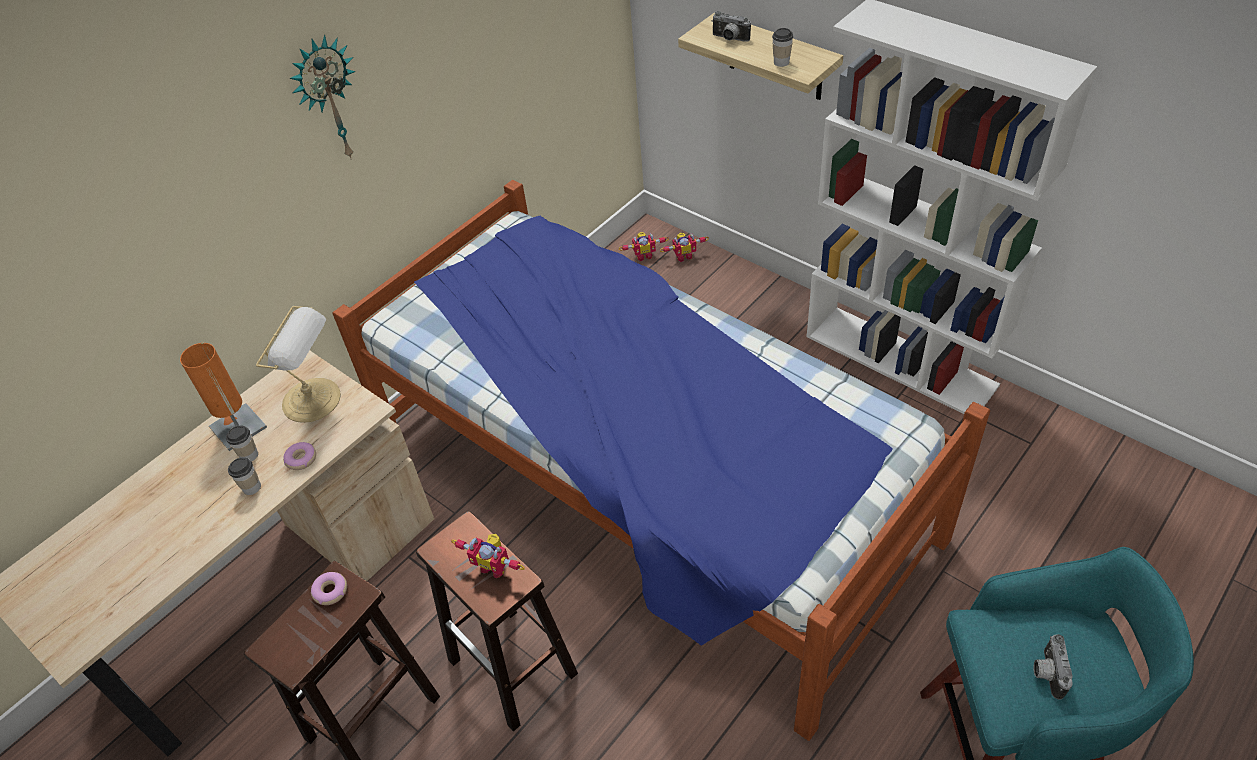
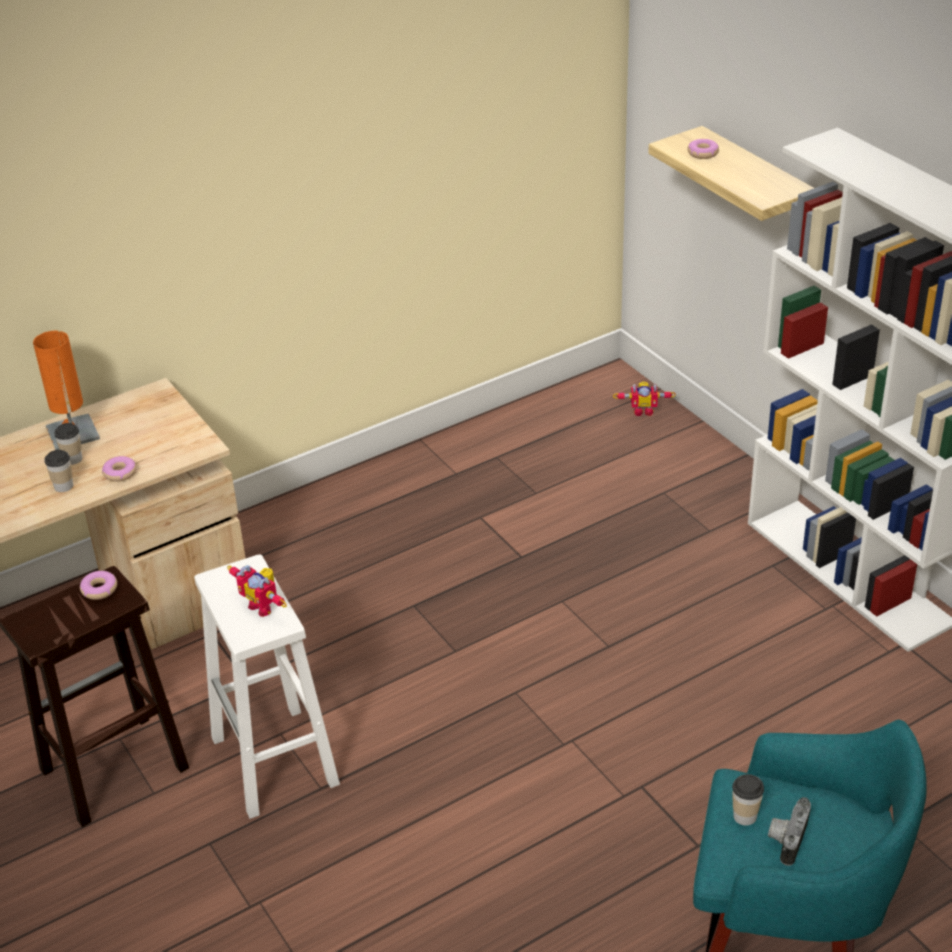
camera: 15 degrees right, 10 degrees down
table lamp [256,306,341,423] -> none
wall clock [289,34,355,160] -> none
bed [333,180,990,741] -> none
brown stool [416,511,578,732] -> white stool [194,554,340,819]
toy robot [619,232,669,261] -> none
camera [712,11,751,42] -> donut [688,139,719,159]
cup [772,28,793,67] -> cup moved to [732,774,764,826]

